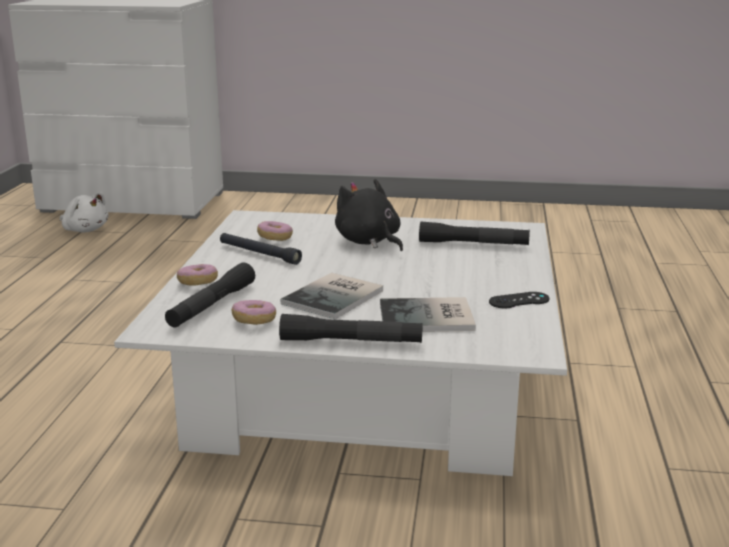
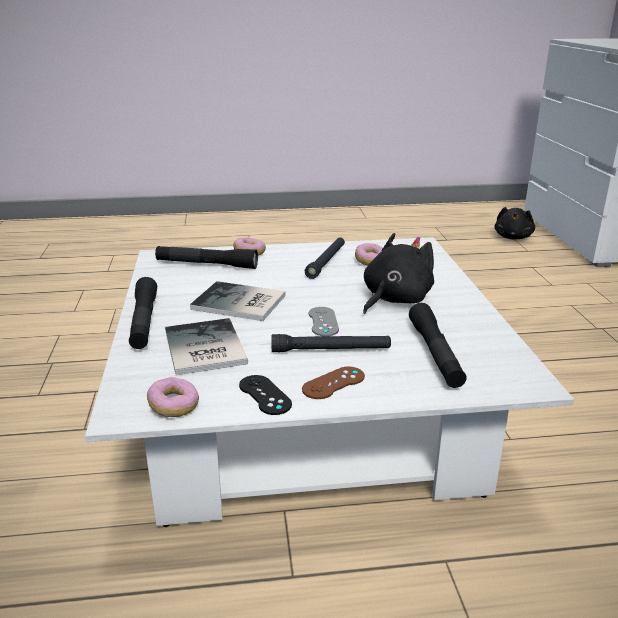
camera: 75 degrees right, 5 degrees up
white plush toy [60,192,108,232] -> black plush toy [495,207,535,239]
donut [232,300,276,325] -> donut moved to [147,377,199,417]
none -> black flashlight [271,334,391,352]
none -> brown game controller [302,367,365,399]
none -> grey game controller [309,307,339,336]

